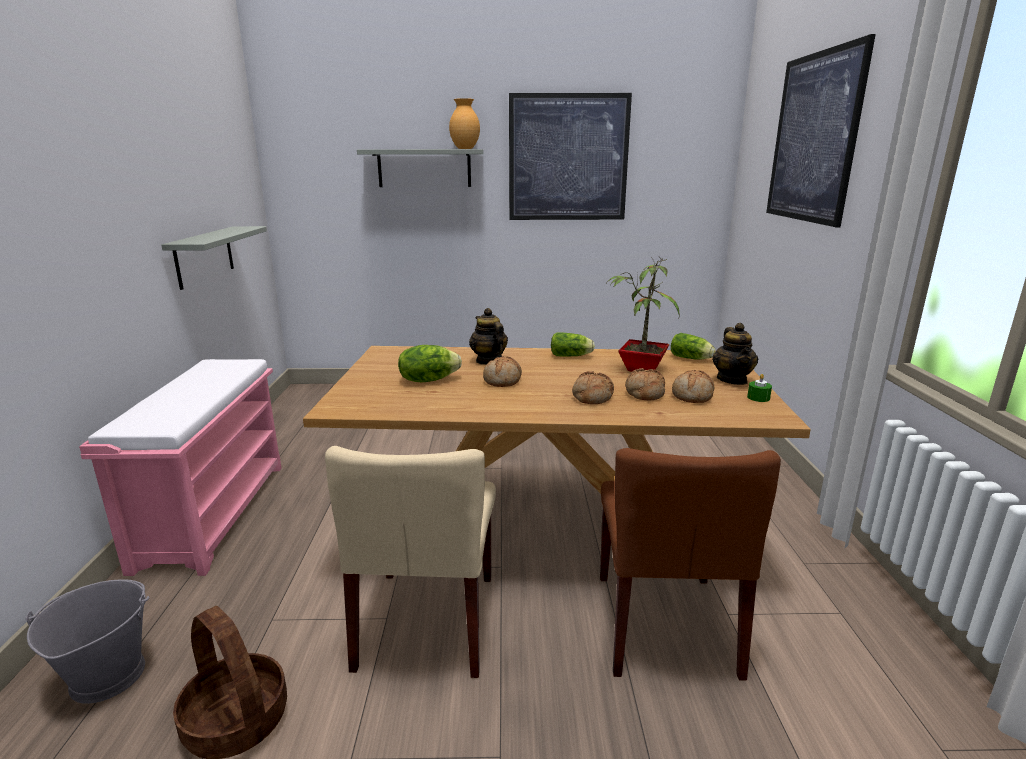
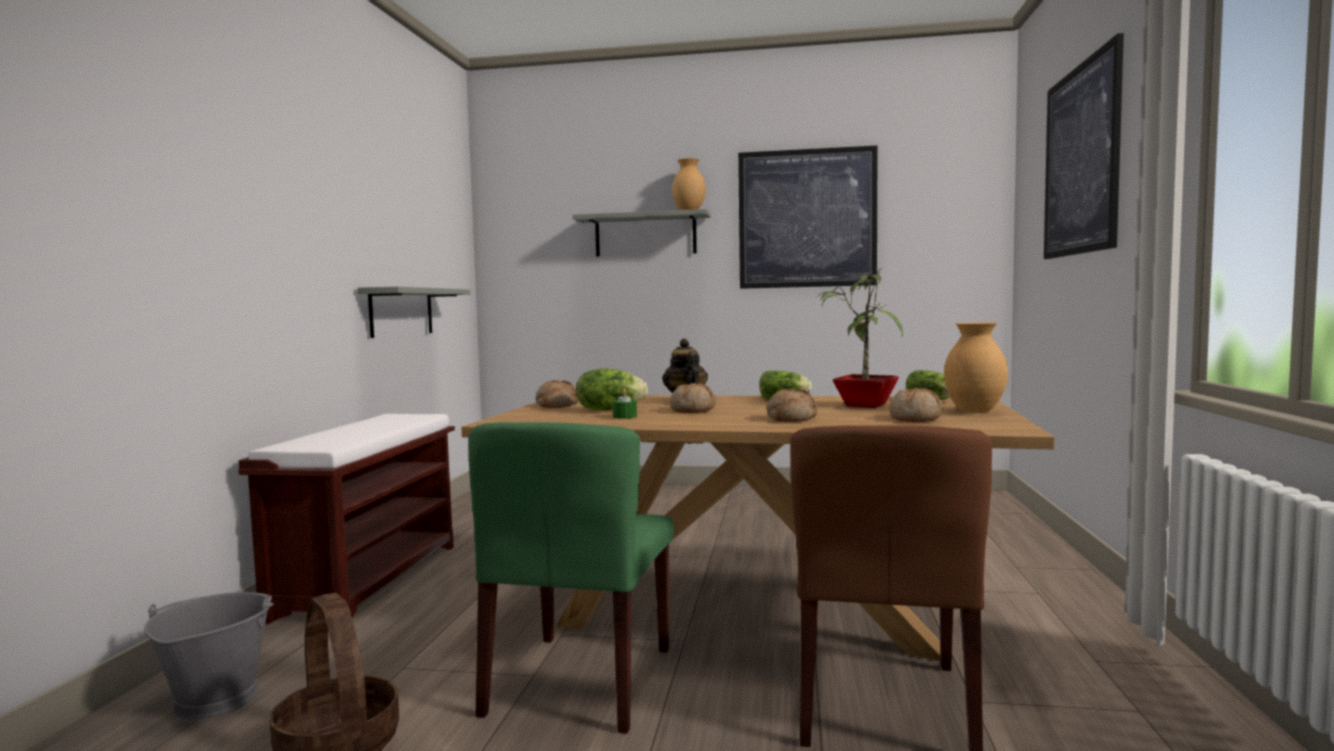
camera: 10 degrees right, 15 degrees down
pink bench [79,359,282,576] -> brown bench [238,414,455,624]
beige chair [325,446,496,678] -> green chair [468,422,674,734]
bread [625,368,665,401] -> bread moved to [536,380,579,408]
teapot [712,323,759,385] -> brown vase [944,322,1008,412]
green candle [747,374,772,402] -> green candle moved to [613,388,637,419]

